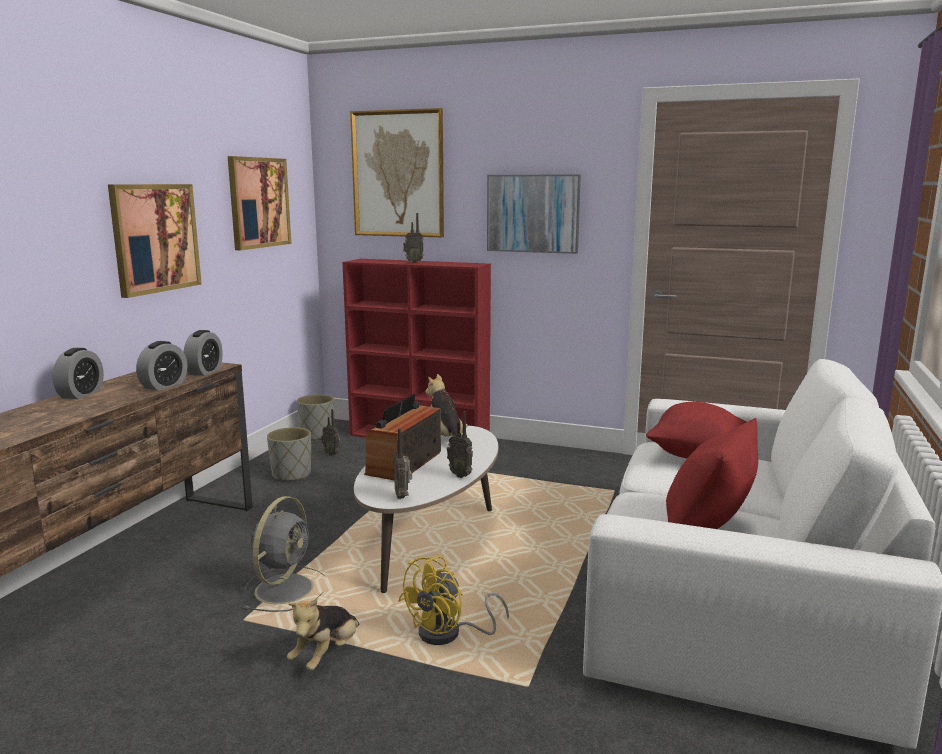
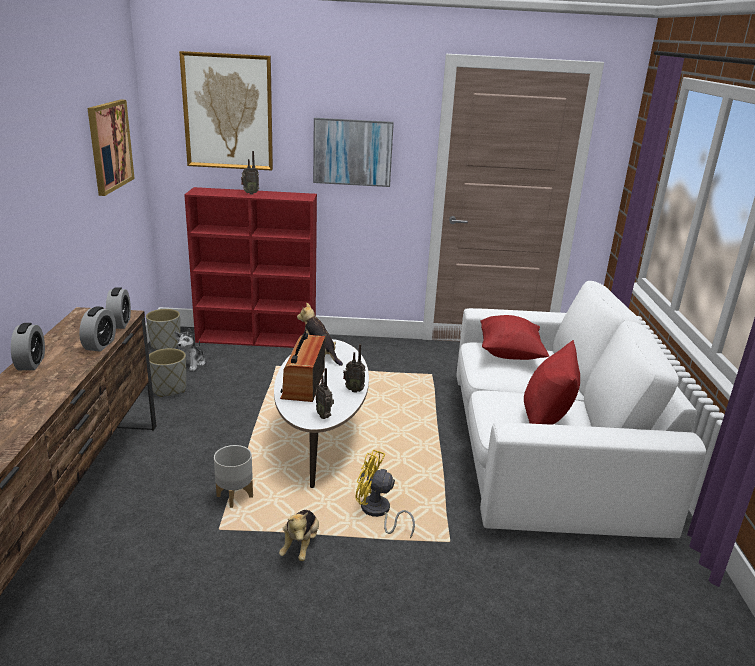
camera: 20 degrees left, 10 degrees up
picture [108,184,202,298] -> none
grey fan [244,496,325,612] -> grey planter [214,445,253,508]
radio [321,409,340,456] -> plush toy [175,328,205,371]
yellow fan [398,556,509,645] -> yellow fan turned 90 degrees clockwise [355,450,415,538]

